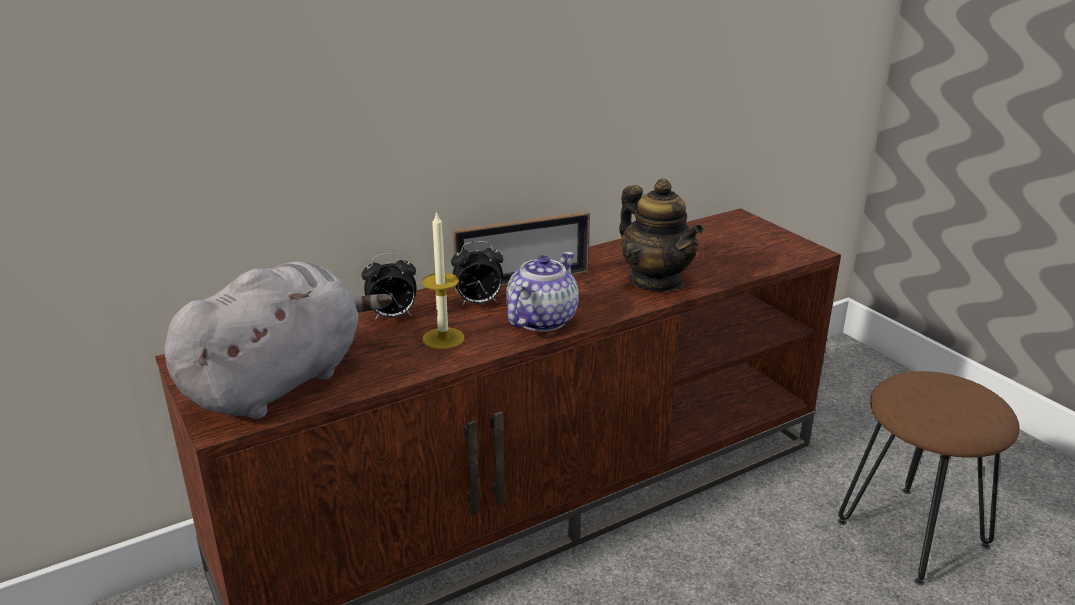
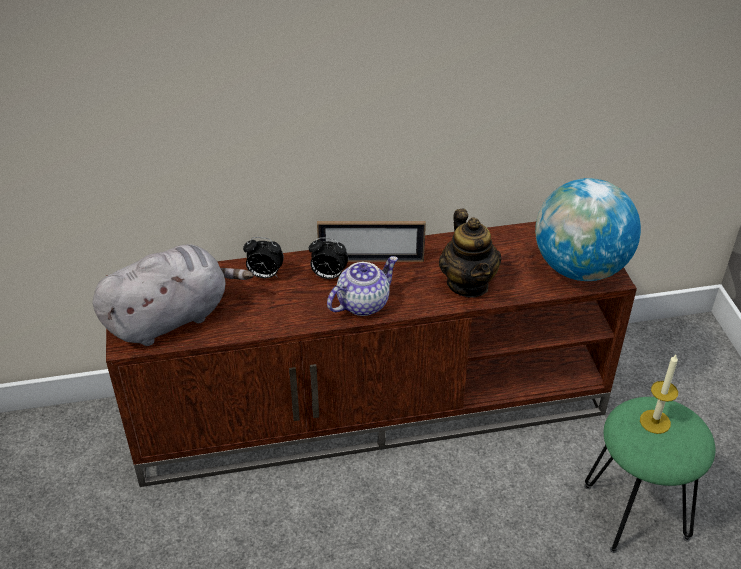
camera: 20 degrees right, 15 degrees up
candle [422,211,464,349] -> candle moved to [640,355,678,434]
brown stool [838,371,1020,585] -> green stool [584,397,716,553]
none -> globe [535,178,641,281]

